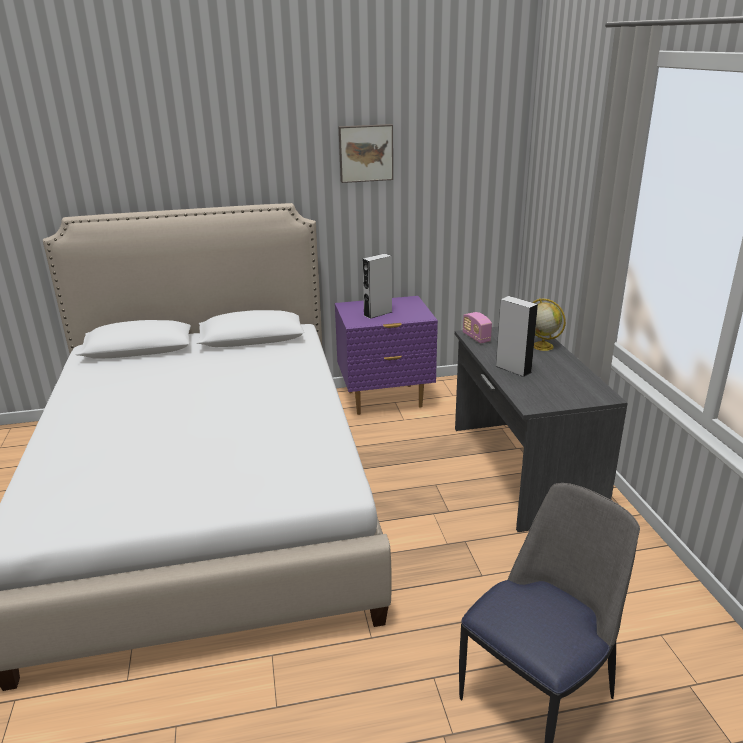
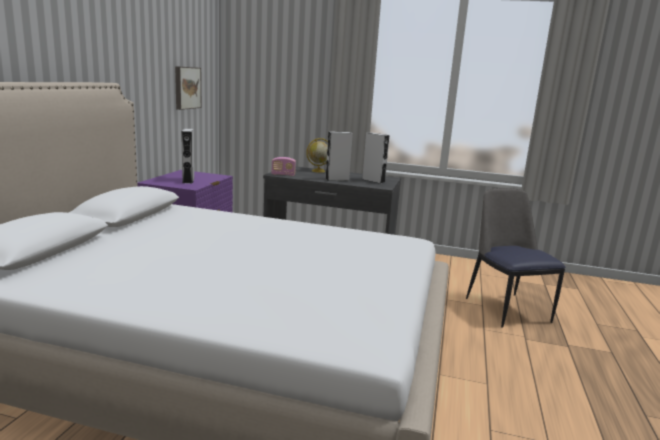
camera: 65 degrees left, 10 degrees down
picture [339,124,393,183] -> picture moved to [175,66,201,110]
none -> grey speaker [362,132,389,184]

